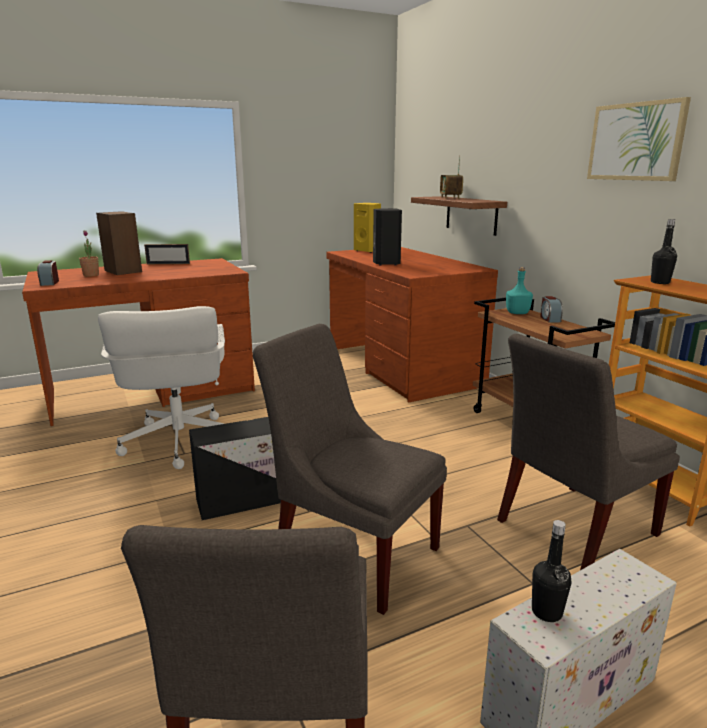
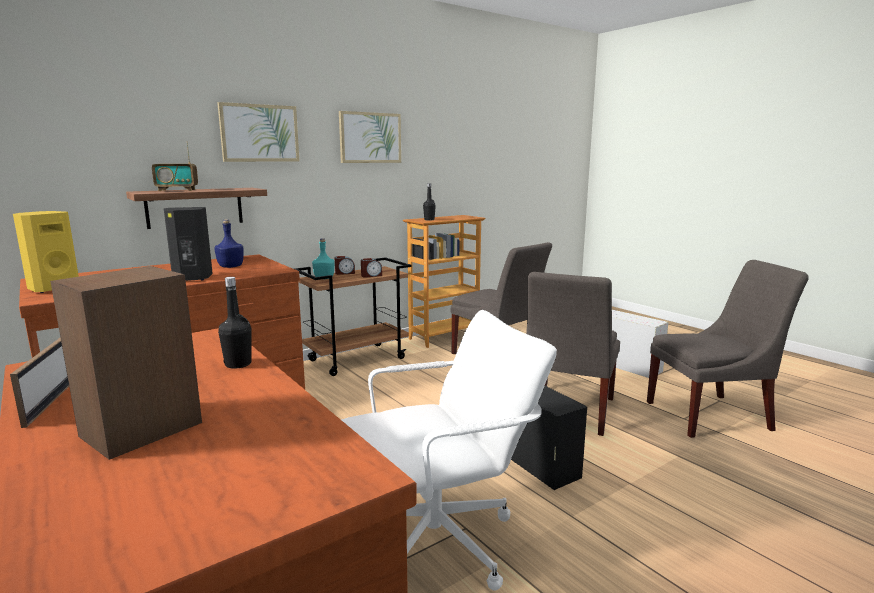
camera: 100 degrees left, 5 degrees down
alarm clock [37,260,59,286] -> alarm clock moved to [361,258,382,278]
potted plant [79,231,99,277] -> none
black bottle [532,520,572,622] -> black bottle moved to [218,277,252,368]
none -> blue bottle [214,219,244,268]
none -> picture [217,102,299,162]

